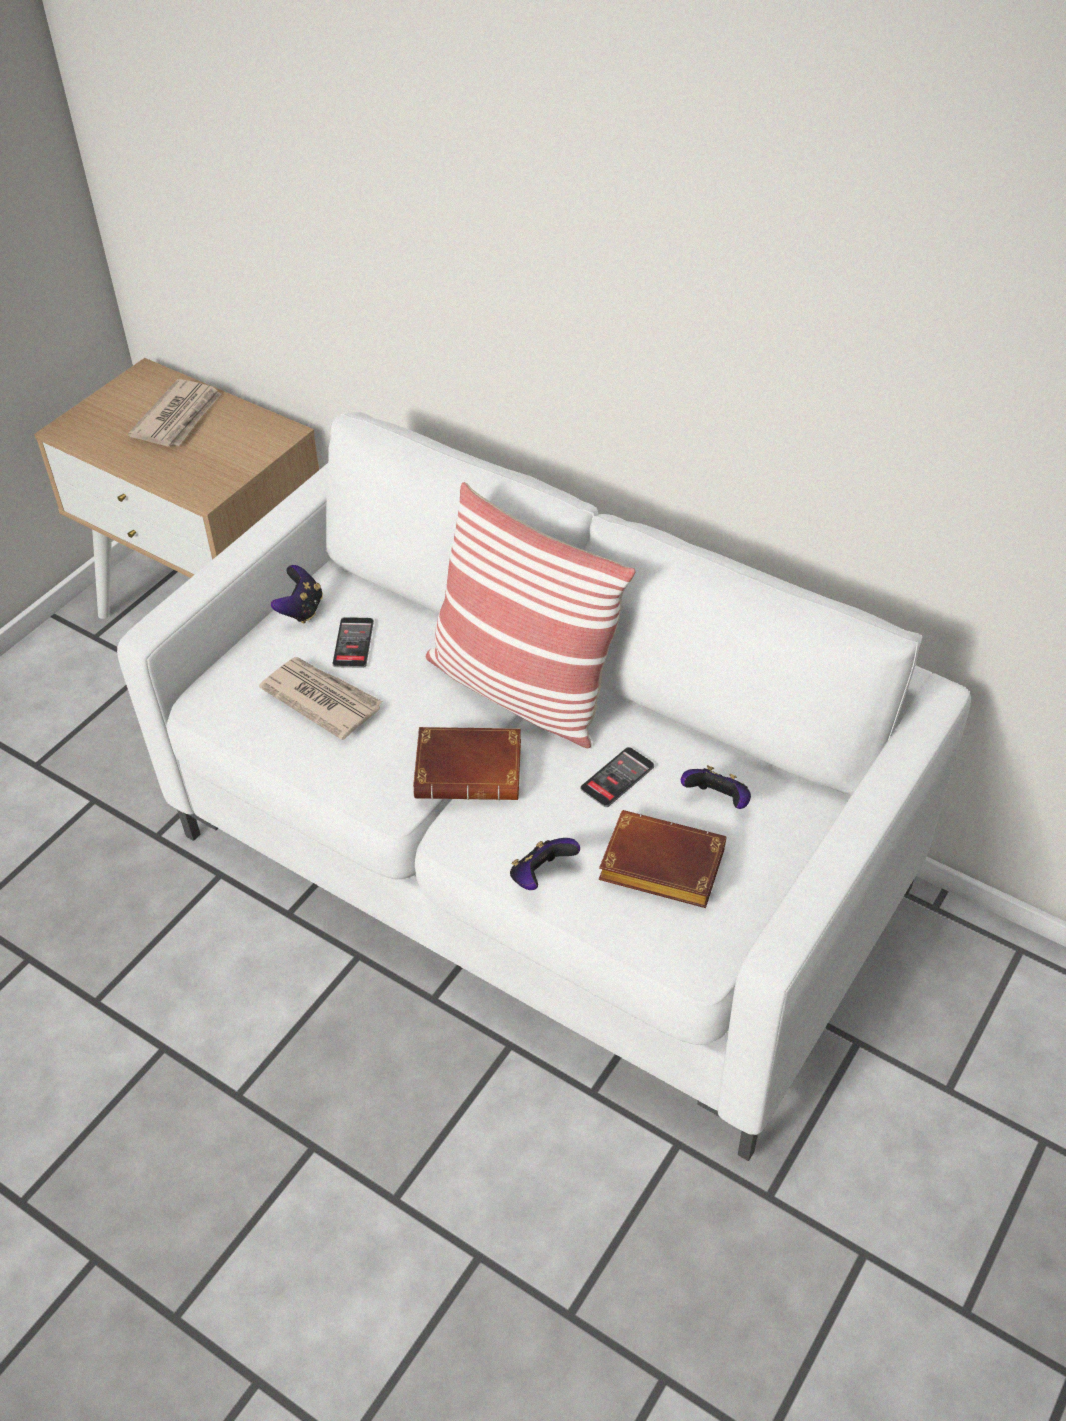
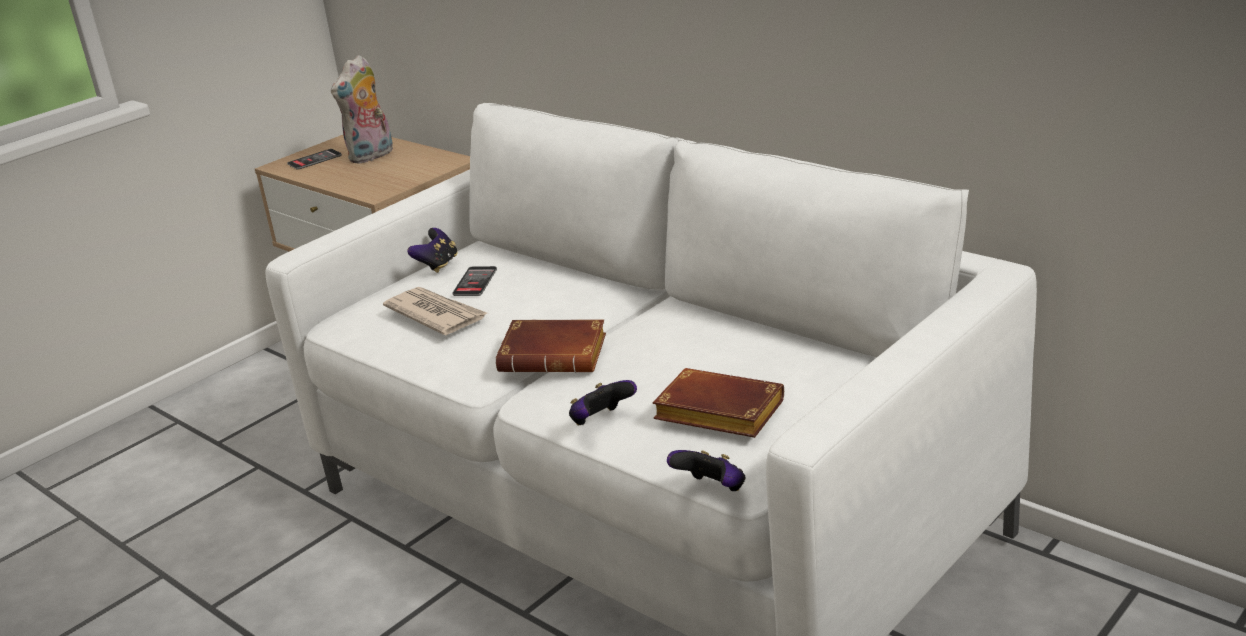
camera: 10 degrees right, 20 degrees down
newspaper [128,379,221,447] -> plush toy [331,55,393,164]
pillow [426,482,636,748] -> none
phone [581,747,654,807] -> phone moved to [287,149,342,170]
game controller [681,765,751,809] -> game controller moved to [667,450,746,491]

